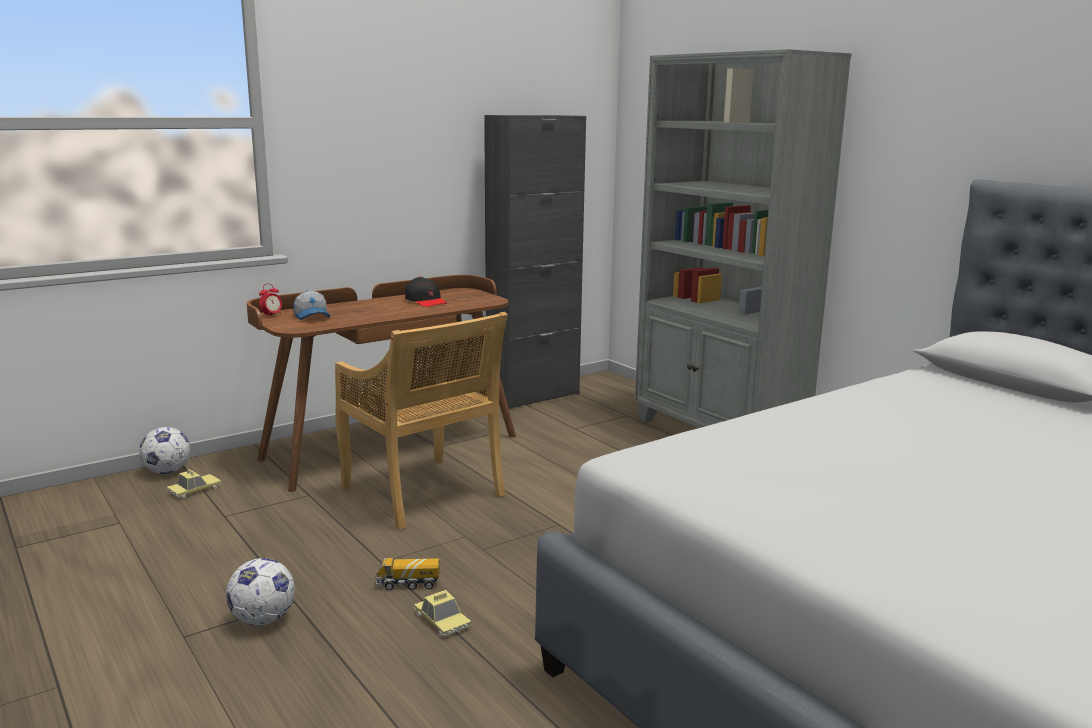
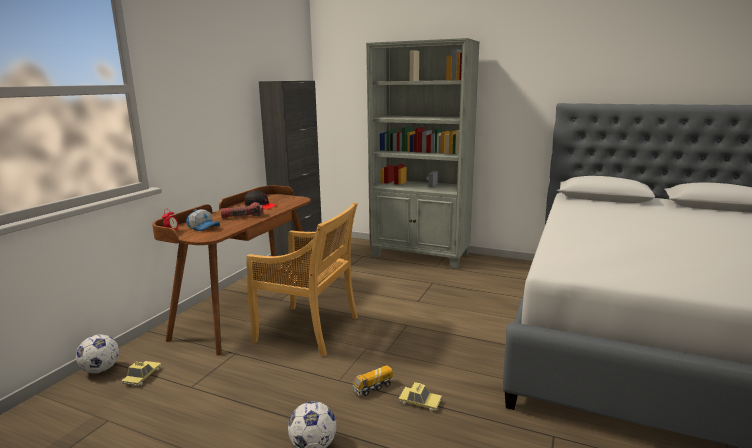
camera: 30 degrees left, 0 degrees up
none -> flashlight [221,202,263,218]

